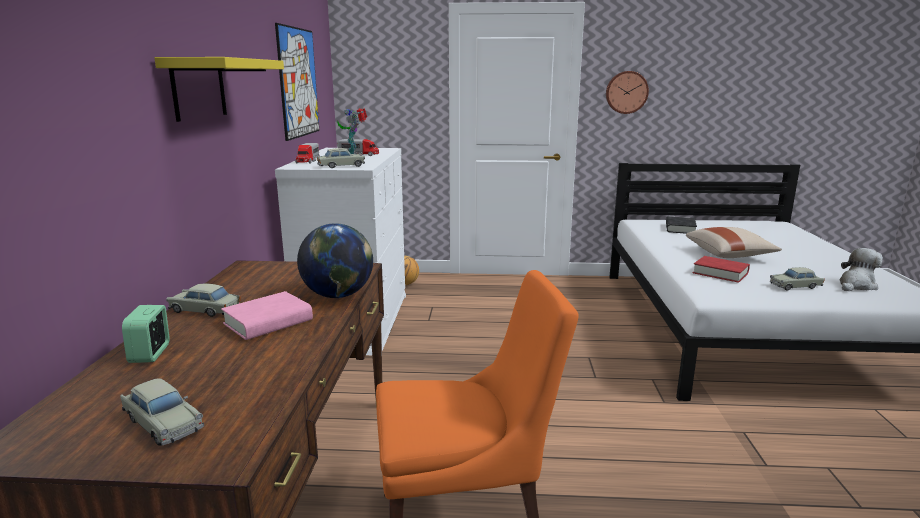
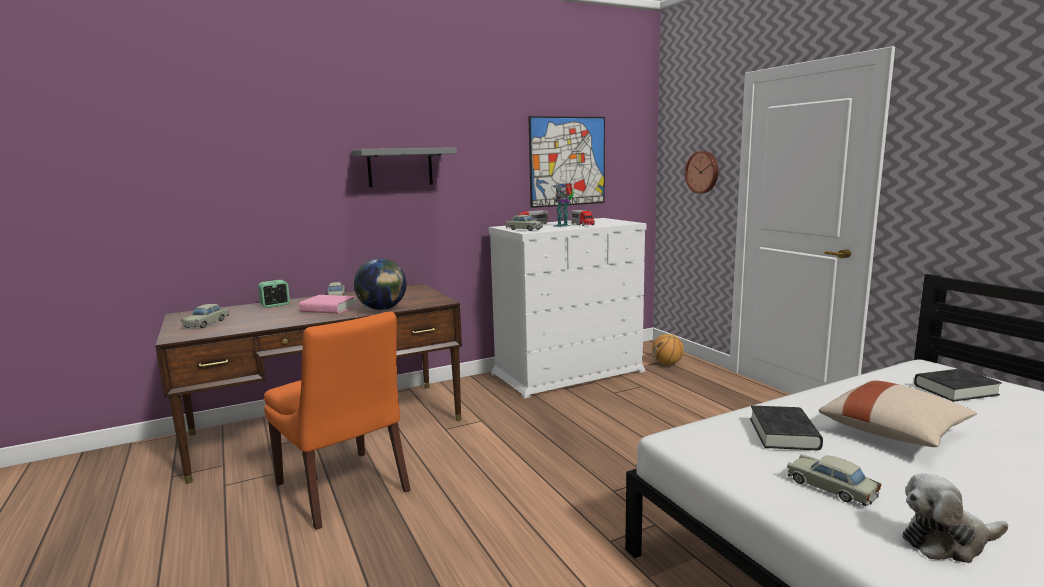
camera: 60 degrees right, 5 degrees down
yellow shelf [154,57,284,122] -> grey shelf [352,147,457,187]
wall clock [606,71,649,114] -> wall clock moved to [685,151,718,194]
red book [693,256,750,283] -> black book [750,405,823,450]
plush toy [839,248,883,291] -> plush toy turned 150 degrees clockwise [903,473,1008,563]

